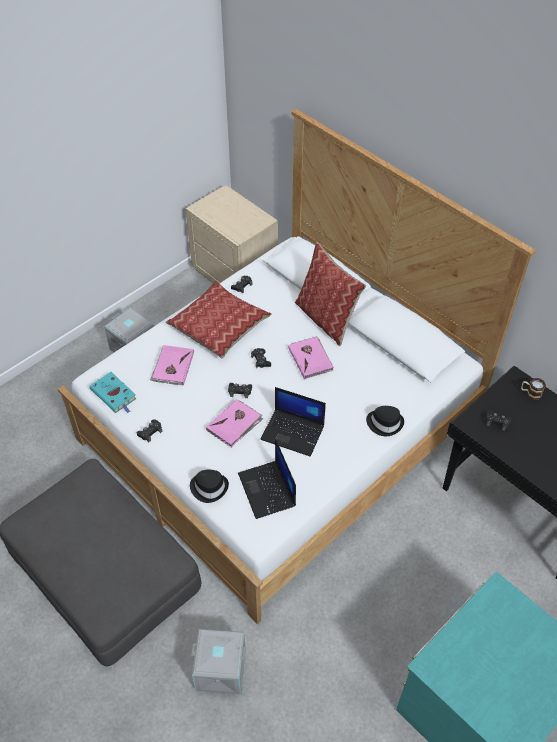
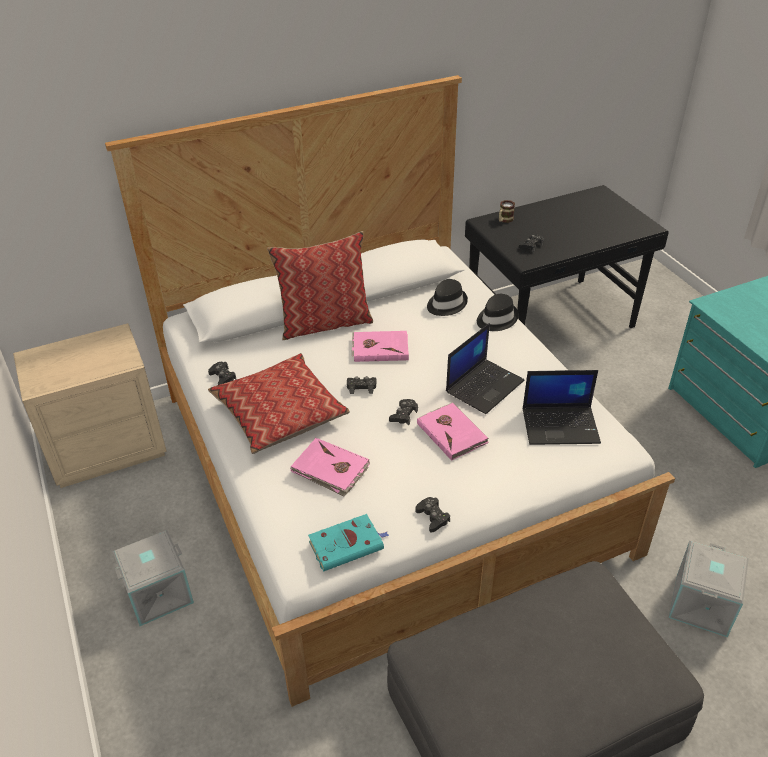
camera: 70 degrees left, 10 degrees down
black hat [190,470,229,503] -> black hat moved to [427,279,468,316]

